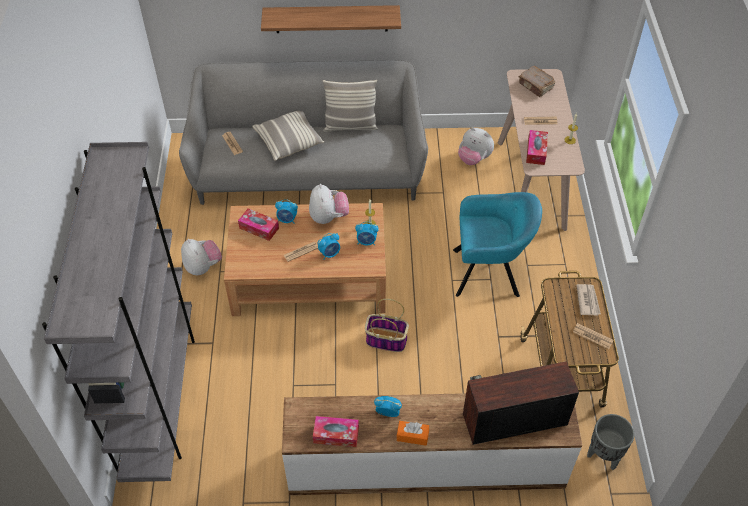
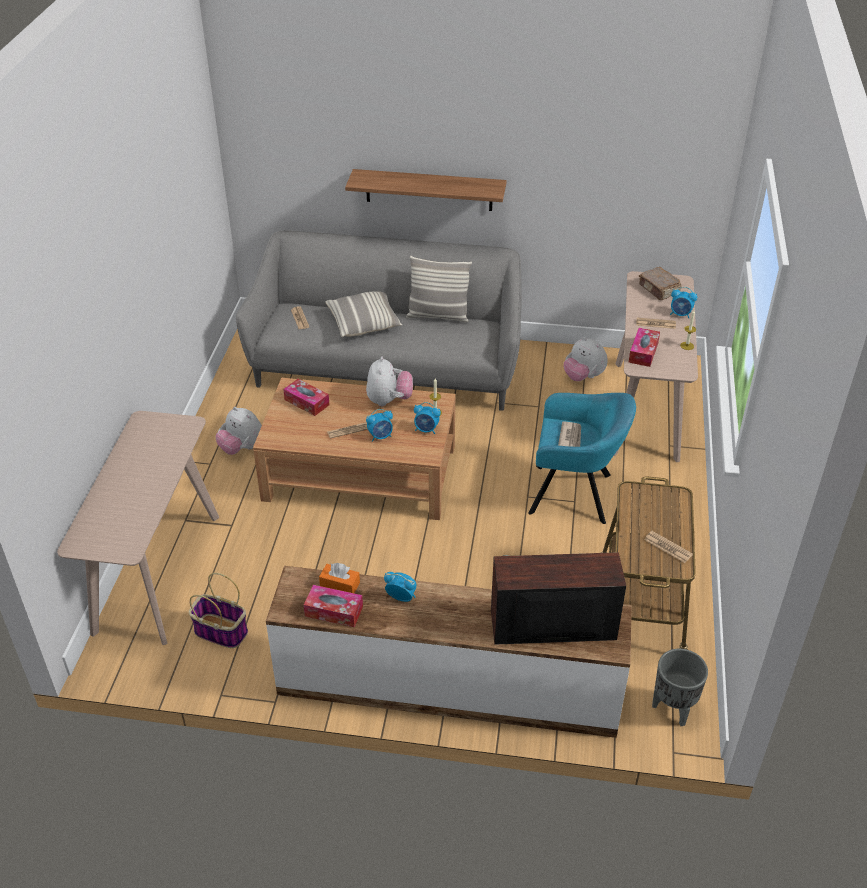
camera: 10 degrees right, 10 degrees down
grey bookcase [42,142,195,482] -> beige console table [57,411,219,645]
plush toy [181,239,222,275] -> plush toy turned 150 degrees clockwise [216,407,262,455]
alarm clock [275,199,298,224] -> alarm clock moved to [670,287,697,318]
basket [365,299,409,352] -> basket moved to [189,573,248,648]
orange tissue box [397,421,429,446] -> orange tissue box moved to [319,563,360,593]
newspaper [576,284,601,316] -> newspaper moved to [558,421,581,447]

